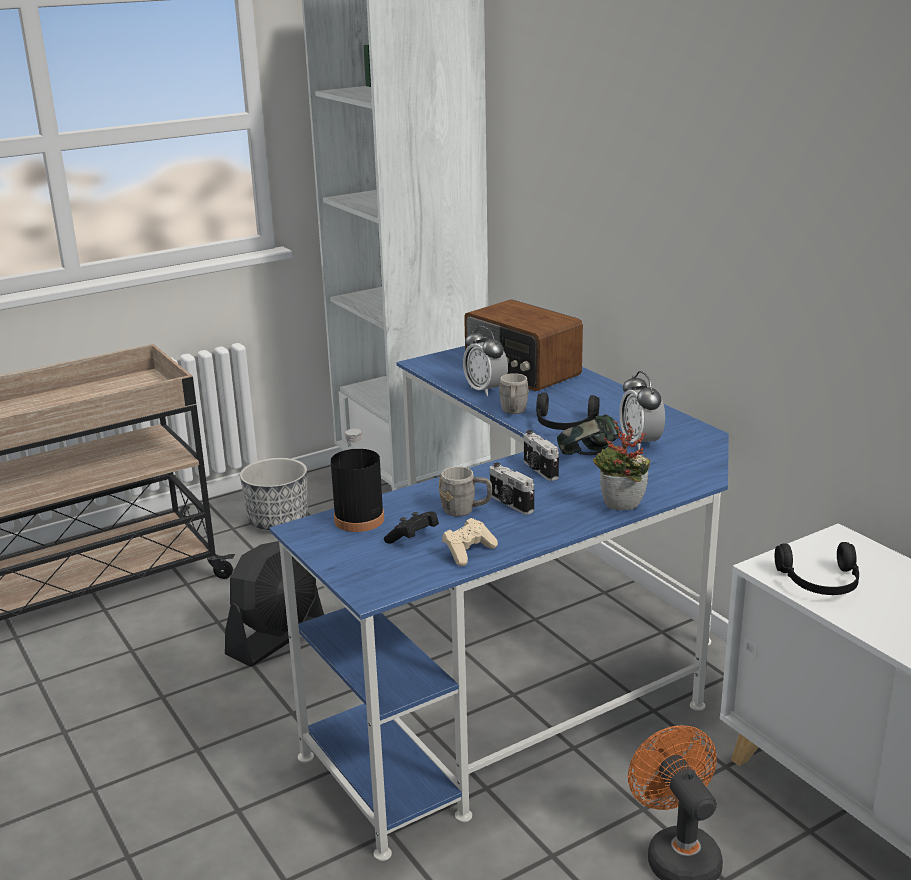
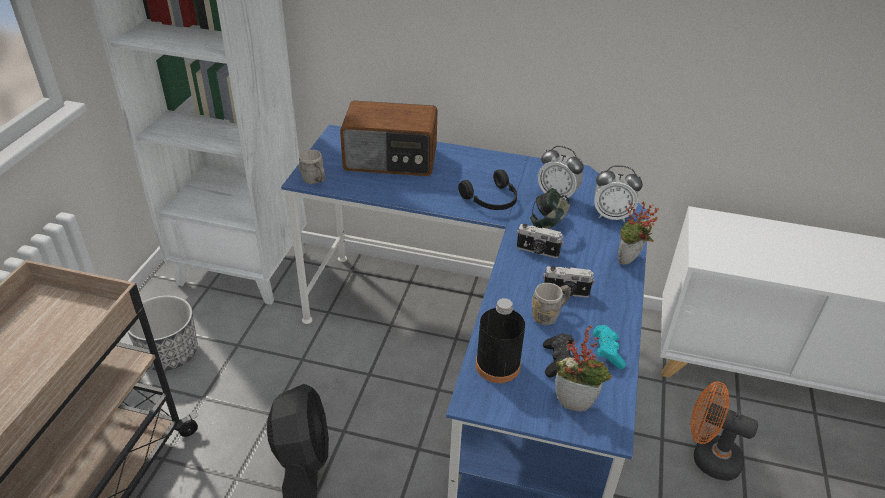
camera: 45 degrees left, 15 degrees up
beige game controller [442,518,498,566] -> turquoise game controller [593,325,626,369]
alarm clock [463,326,508,396] -> alarm clock moved to [594,165,643,222]
grey mug [499,373,529,414] -> grey mug moved to [299,150,325,184]
black headphones [775,542,859,595] -> none
none -> potted plant [555,325,612,411]

